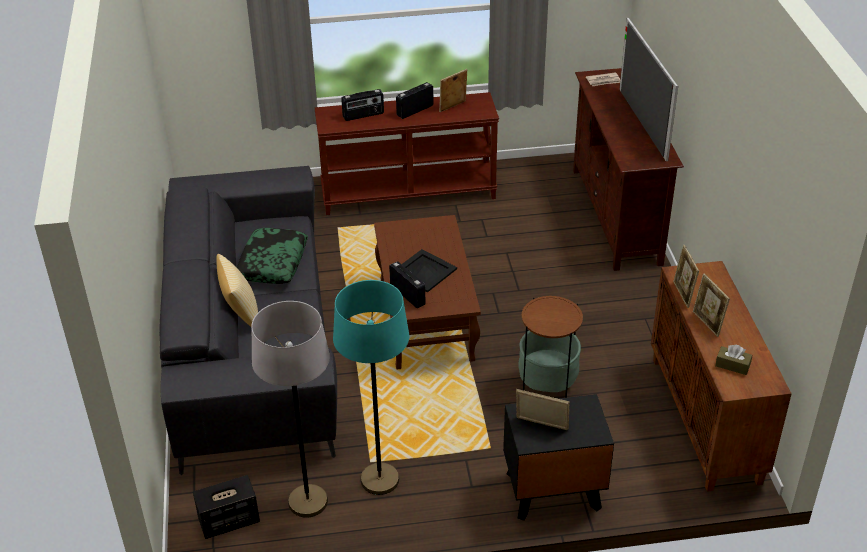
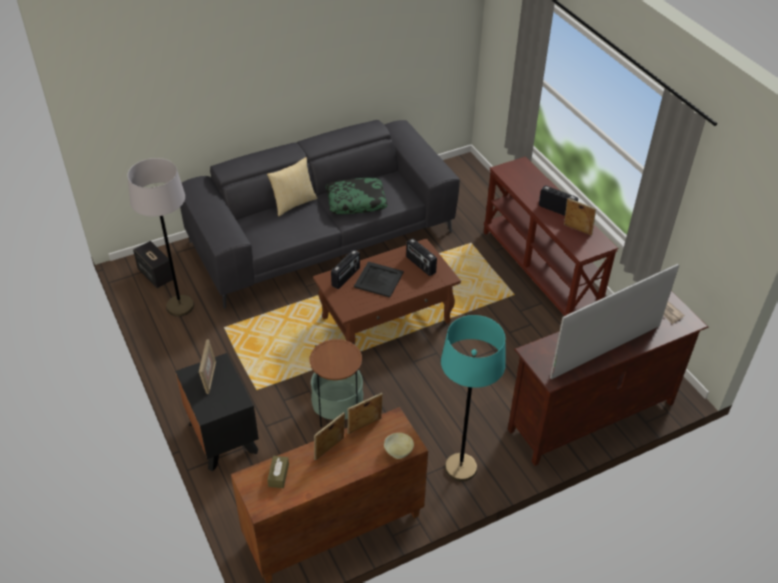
camera: 70 degrees right, 5 degrees up
turquoise floor lamp [333,280,409,495] -> turquoise floor lamp moved to [441,315,505,482]
radio [341,89,384,121] -> radio moved to [406,238,437,276]
none -> beige bowl [384,433,414,459]

